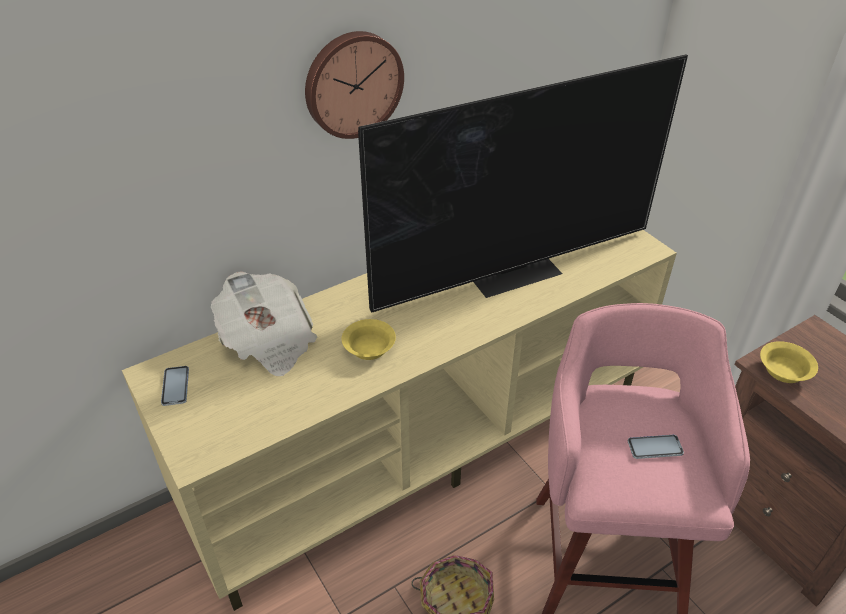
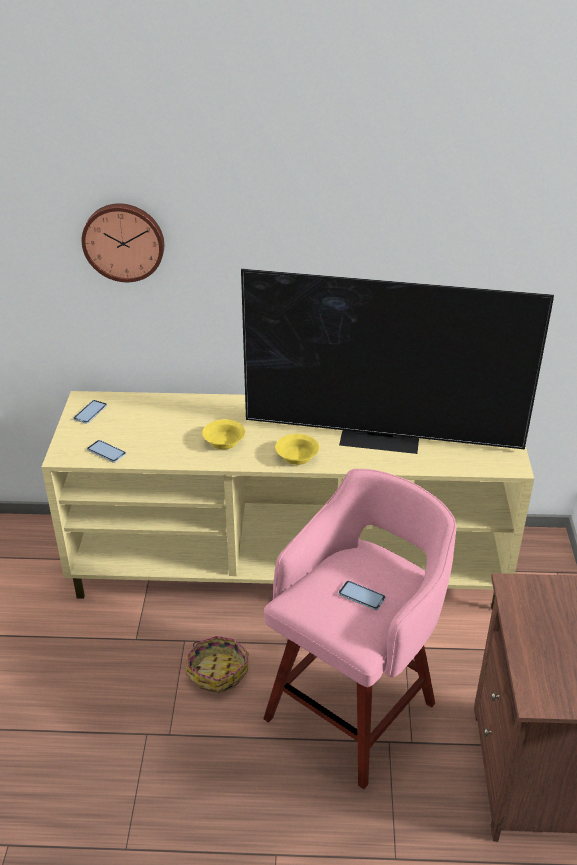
camera: 35 degrees right, 5 degrees down
newspaper [211,271,317,376] -> none
wall clock [305,31,404,139] -> wall clock moved to [82,204,164,282]
yellow bowl [760,341,818,383] -> yellow bowl moved to [275,434,319,465]
none -> phone [87,440,126,463]

